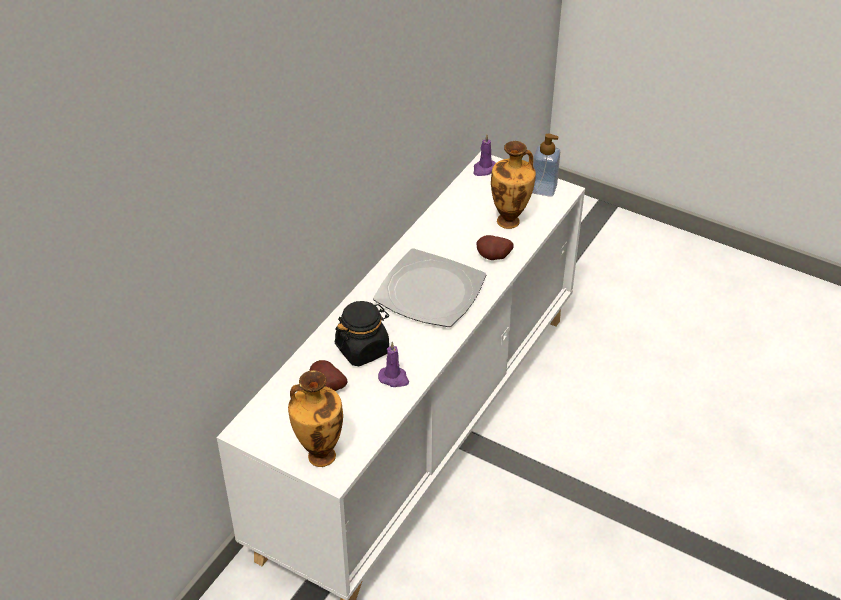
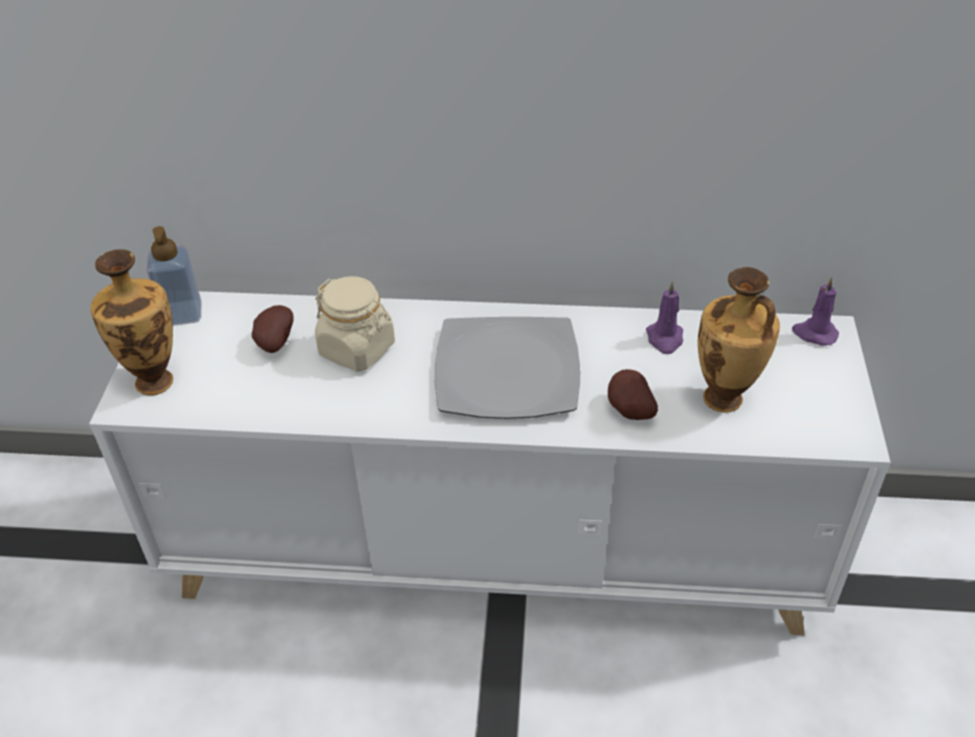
camera: 65 degrees right, 0 degrees up
black jar [335,301,389,366] -> beige jar [315,276,395,371]
purple candle [378,342,409,387] -> purple candle moved to [646,281,683,354]
soap dispenser [532,133,560,197] -> soap dispenser moved to [147,226,202,326]

